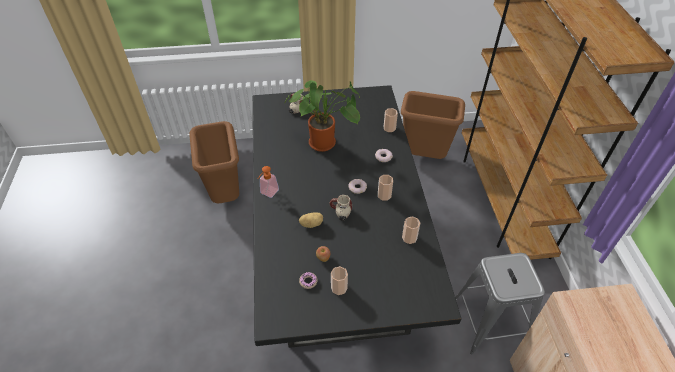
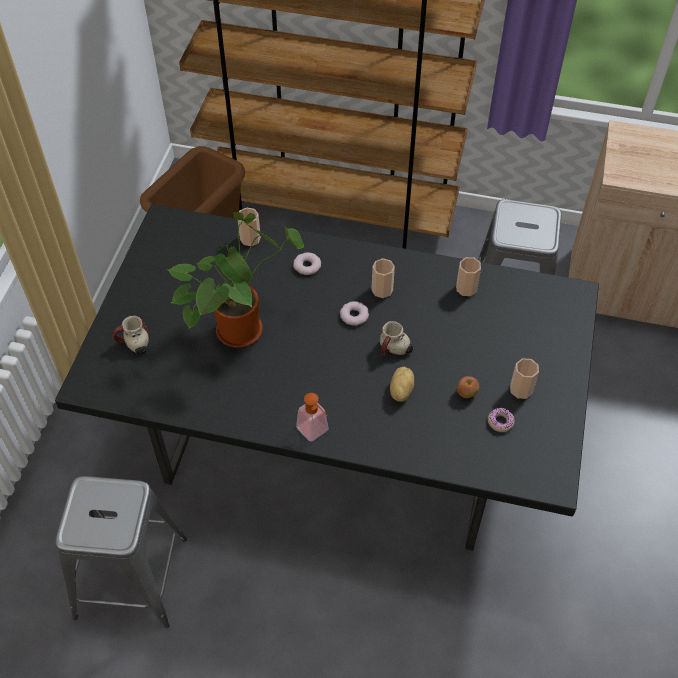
camera: 70 degrees left, 5 degrees up
brown trash can [189,121,239,203] -> grey stool [55,476,187,628]

